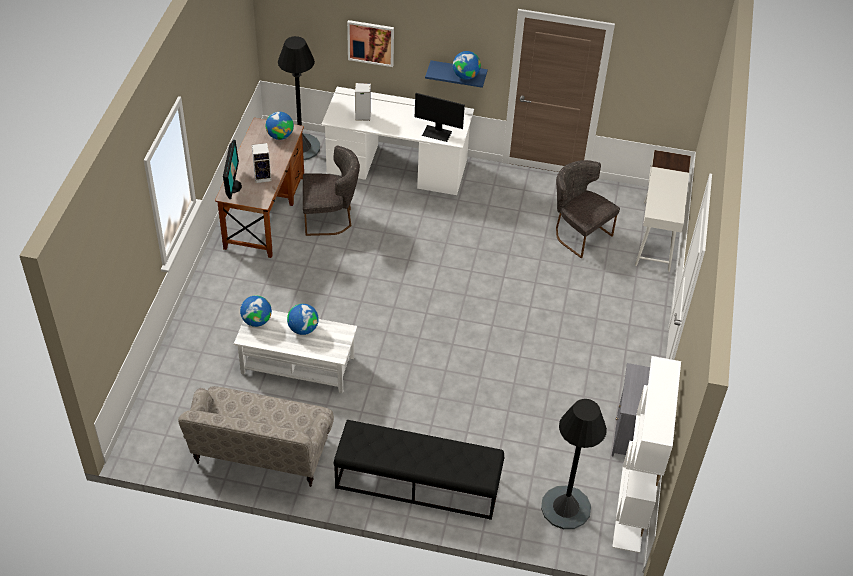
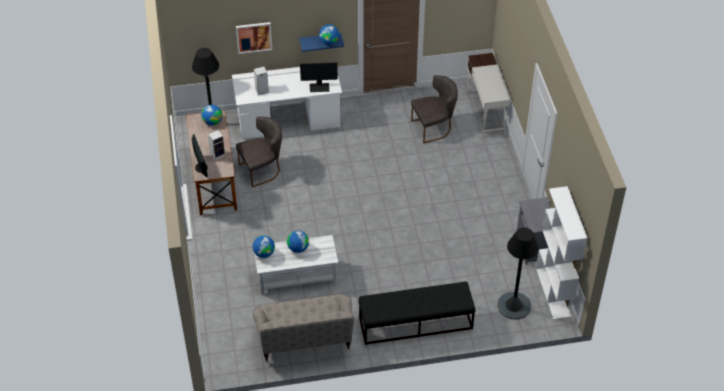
camera: 20 degrees left, 0 degrees up
grey chair [556,160,620,259] -> grey chair turned 135 degrees clockwise [411,75,458,143]

